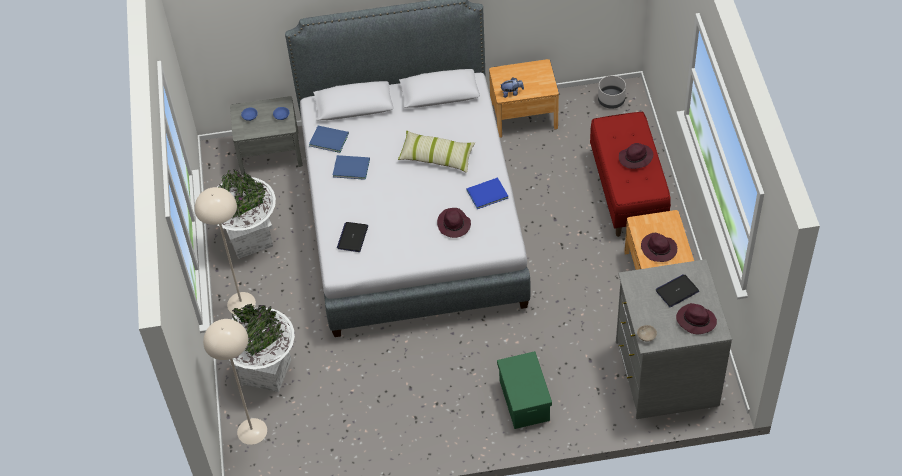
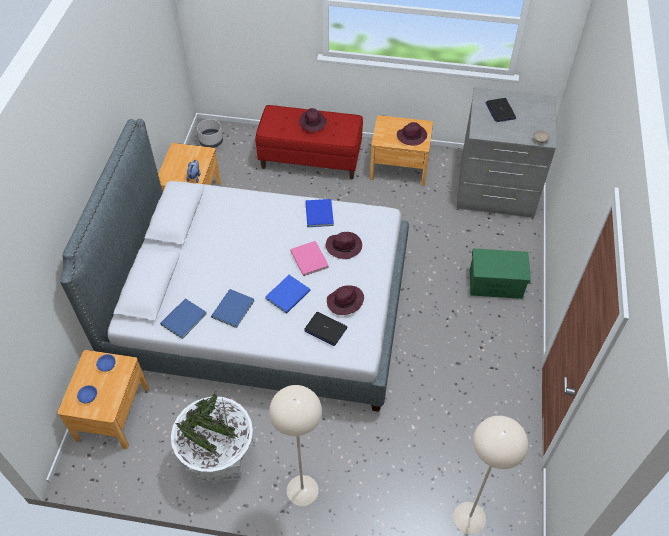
camera: 75 degrees left, 0 degrees up
white planter [229,304,295,392] -> none
grey nightstand [230,96,303,175] -> brown nightstand [58,350,149,449]
pillow [398,131,475,173] -> none
purple hat [676,303,717,334] -> purple hat moved to [327,285,364,315]
none -> blue book [265,275,310,314]
none -> pink book [290,241,329,276]

